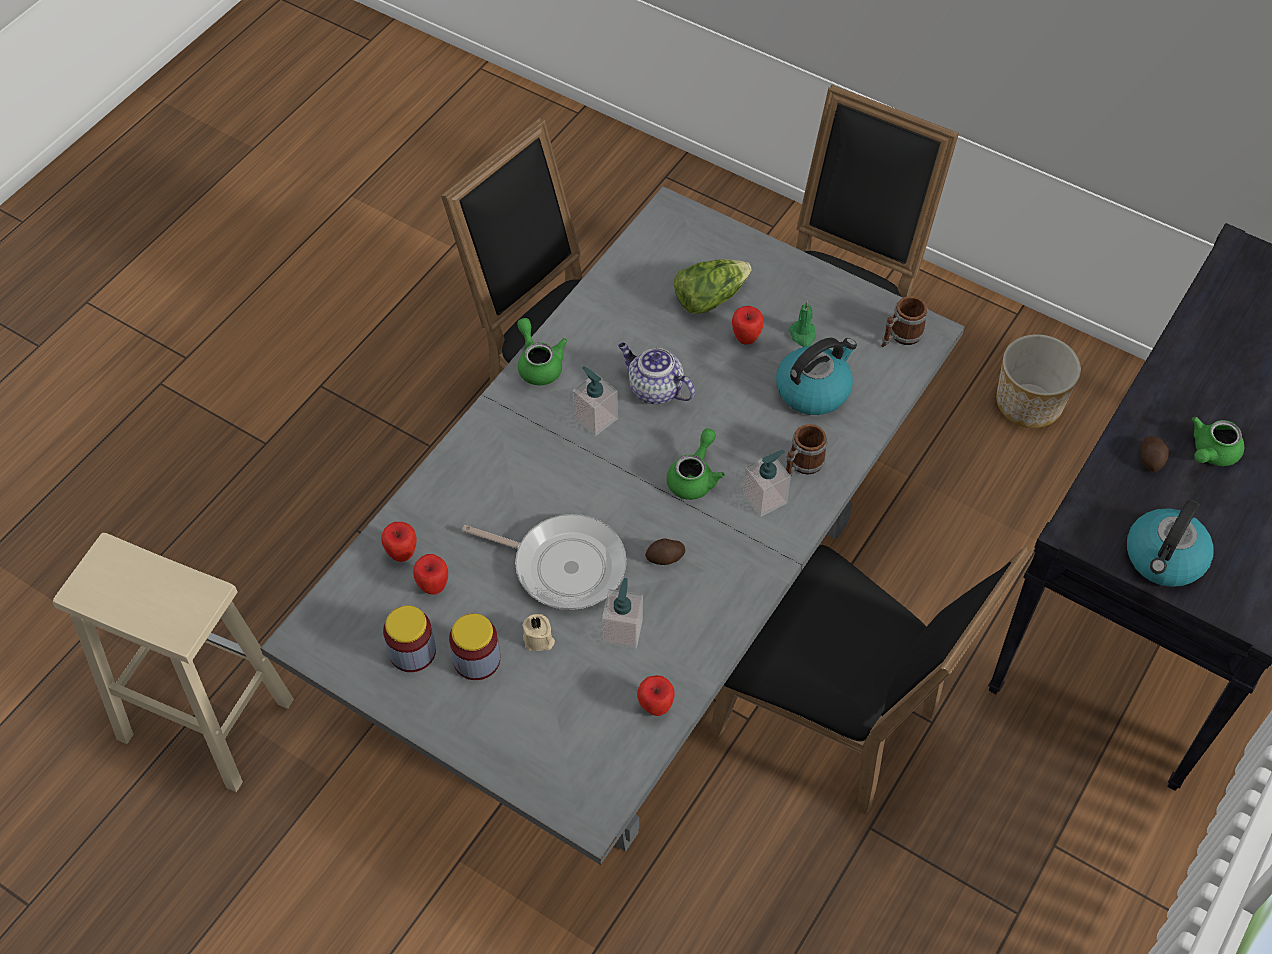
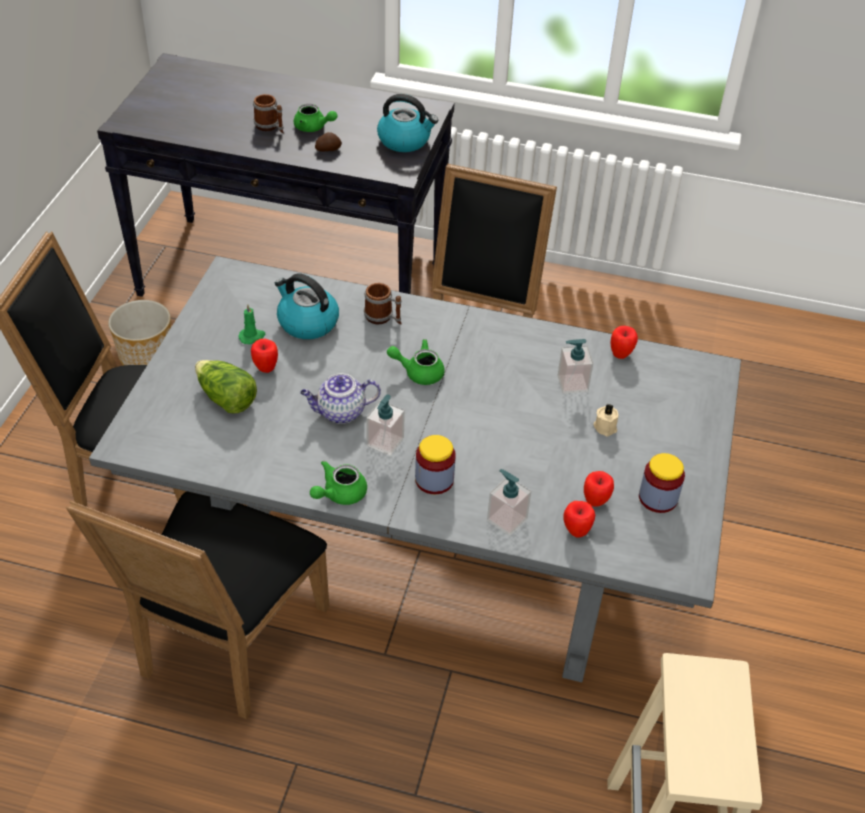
camera: 110 degrees left, 10 degrees down
jar [449,613,500,680] -> jar moved to [415,435,456,494]
frying pan [462,514,627,610] -> none
teapot [618,342,695,405] -> teapot turned 60 degrees clockwise [300,373,381,424]
potato [645,539,685,565] -> none
soap dispenser [743,450,791,517] -> soap dispenser moved to [487,469,531,536]
mug [882,296,928,347] -> mug moved to [253,94,284,133]

